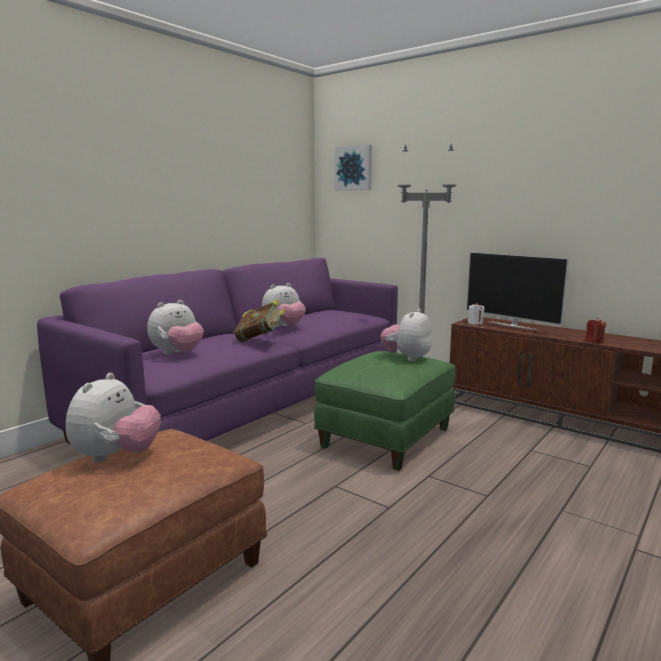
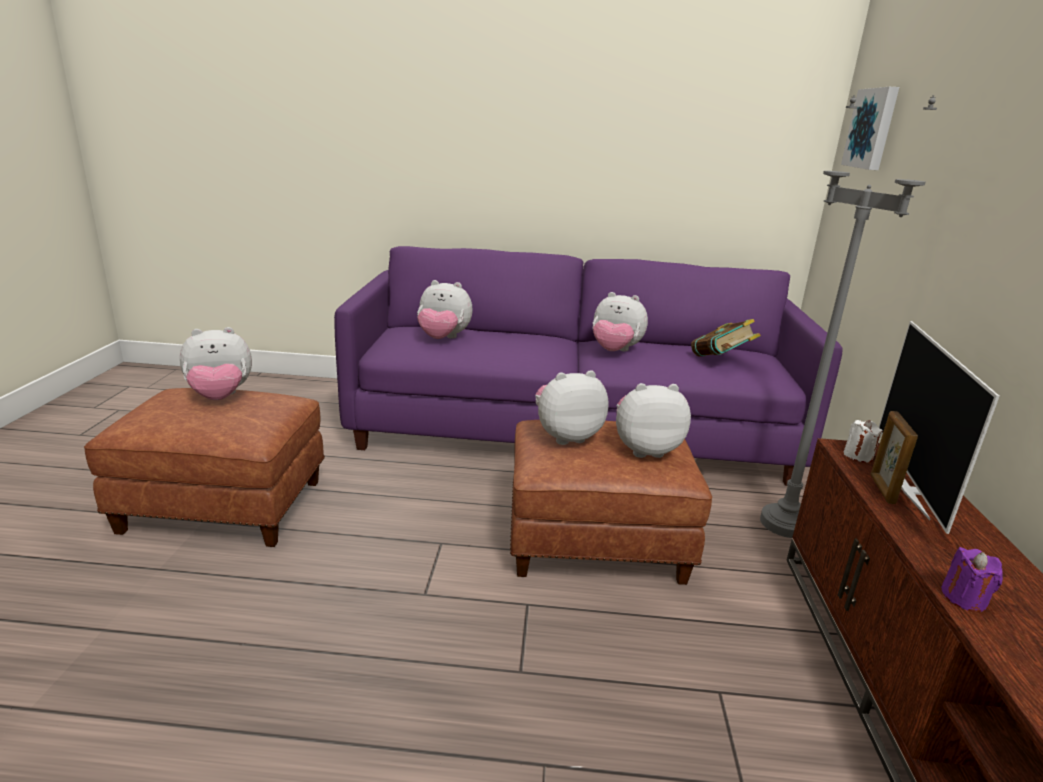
camera: 55 degrees right, 10 degrees up
book [234,299,285,342] -> book moved to [691,319,761,357]
green ottoman [314,351,456,471] -> brown ottoman [510,420,712,585]
red candle [585,317,606,343] -> purple candle [941,547,1003,612]
none -> plush toy [535,370,608,445]
none -> picture frame [870,411,918,504]

